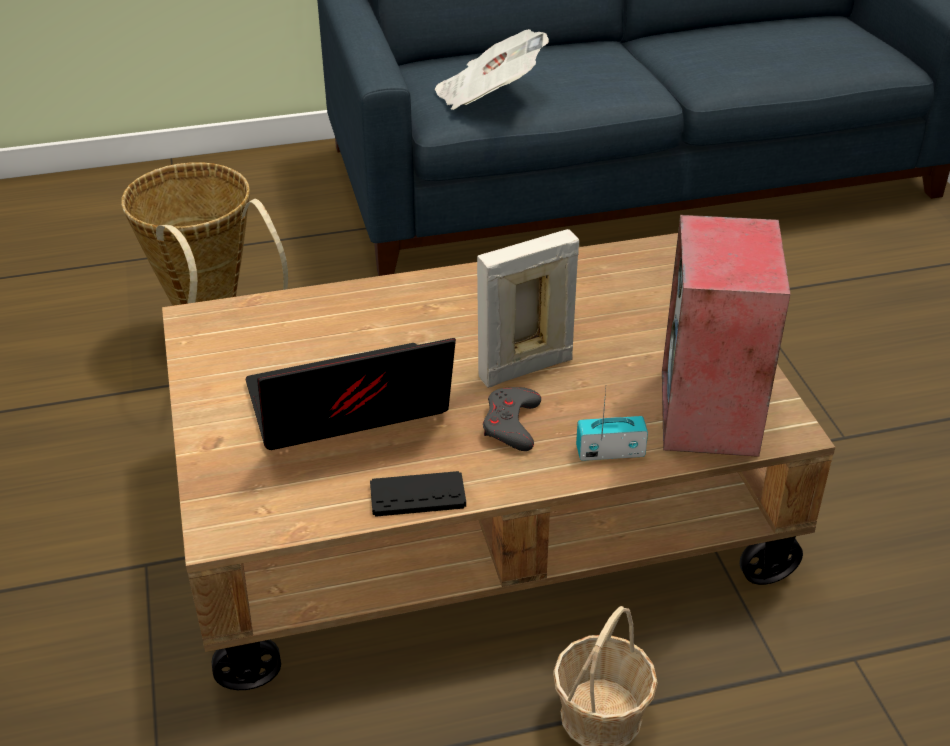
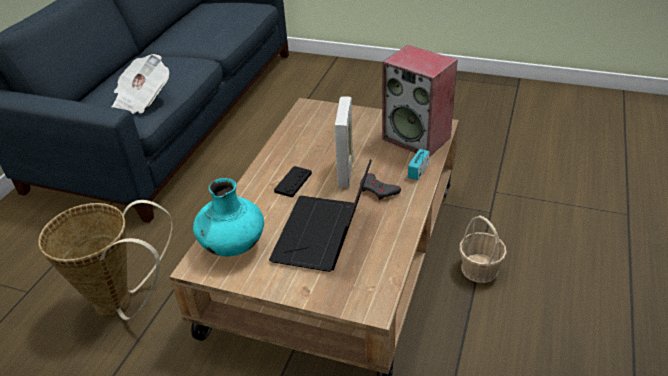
camera: 55 degrees left, 0 degrees up
black game controller [370,471,466,517] -> black game controller moved to [274,166,312,197]
none -> turquoise vase [193,178,264,256]

